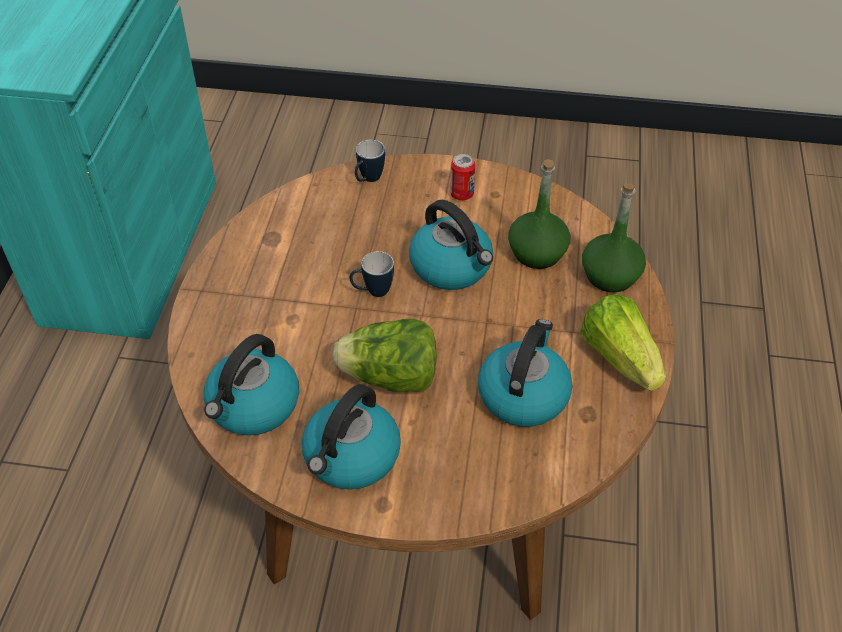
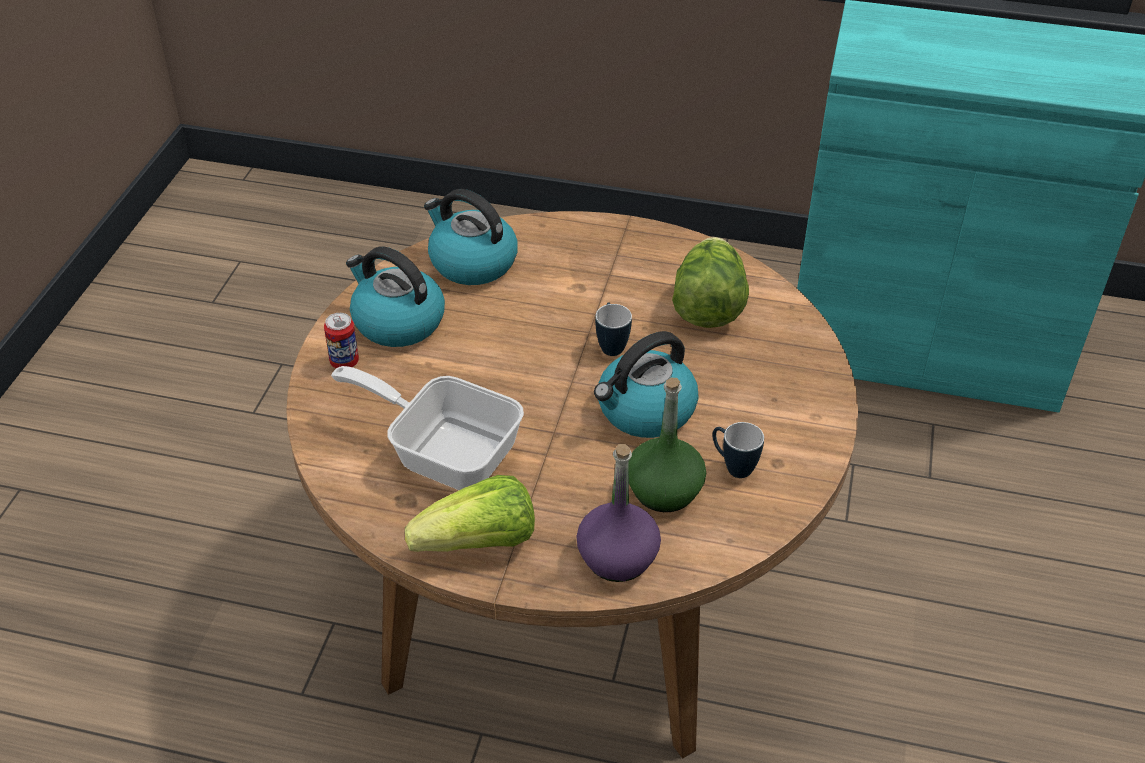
camera: 95 degrees right, 5 degrees down
lettuce [333,319,437,392] -> lettuce moved to [672,237,749,328]
mug [355,140,385,182] -> mug moved to [713,422,764,478]
can [450,154,475,201] -> can moved to [324,313,359,368]
kettle [478,319,573,427] -> frying pan [331,366,524,490]
green bottle [582,183,646,292] -> purple bottle [576,444,661,582]

